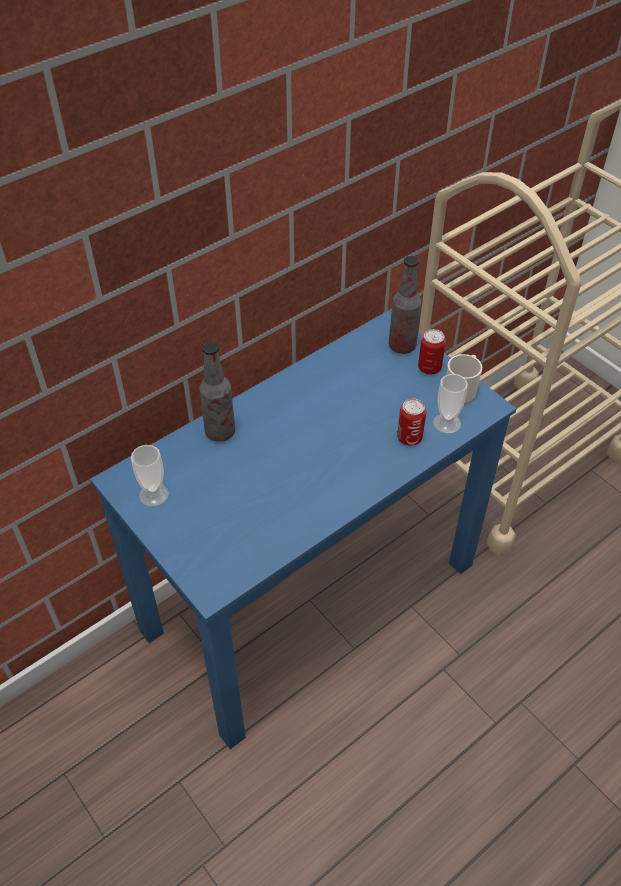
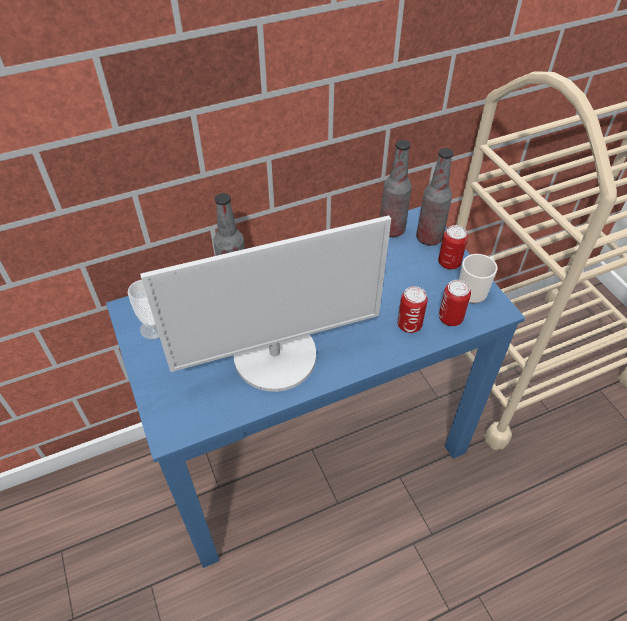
camera: 15 degrees right, 0 degrees up
cup [433,374,468,434] -> can [439,280,471,326]
none -> monitor [140,215,391,392]
none -> bottle [380,140,412,237]

